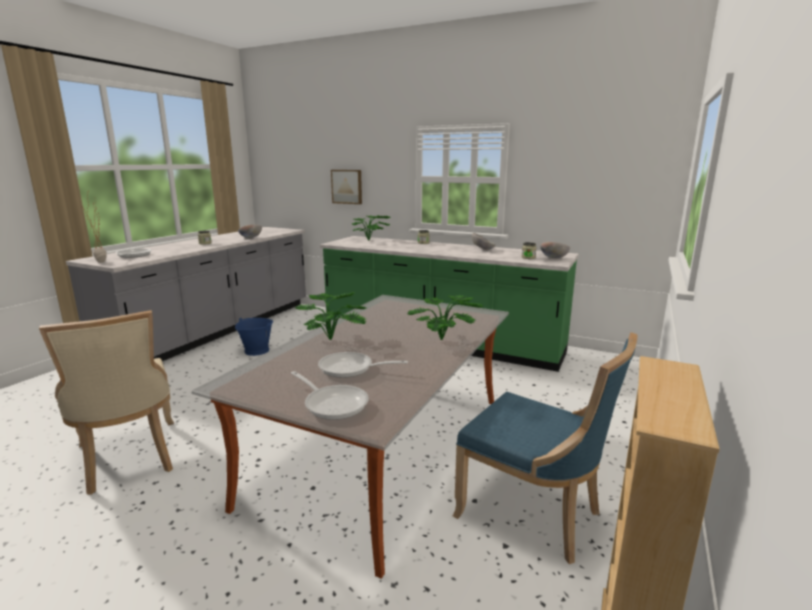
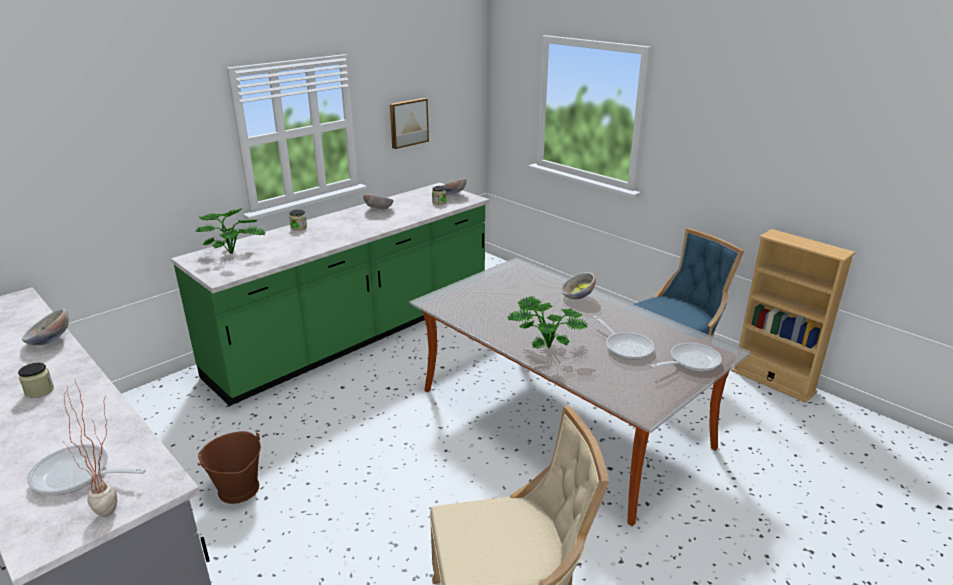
camera: 70 degrees left, 10 degrees up
blue bucket [235,318,273,356] -> brown bucket [198,431,261,504]
frying pan [318,352,408,378] -> frying pan turned 60 degrees counterclockwise [593,316,655,360]
picture [331,170,362,204] -> picture moved to [390,98,429,149]
potted plant [407,295,483,341] -> bowl [561,272,596,299]

